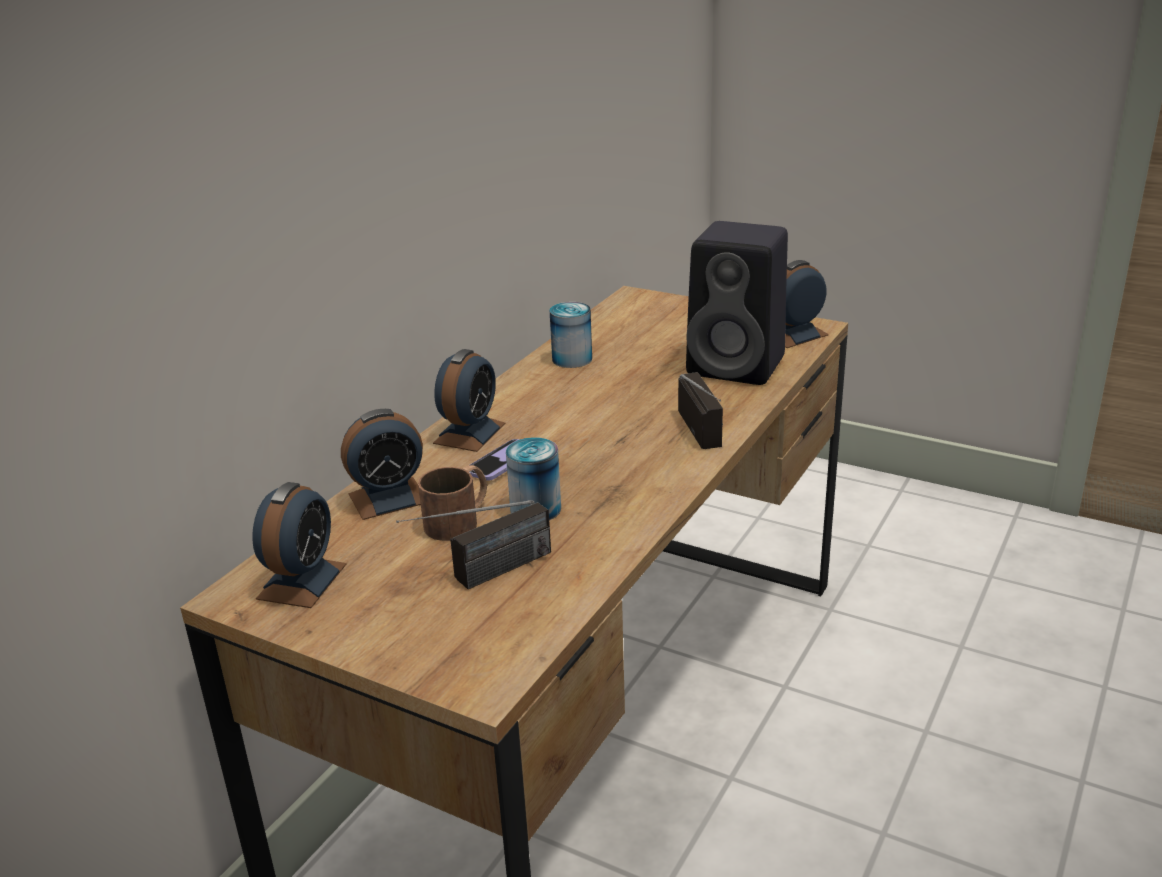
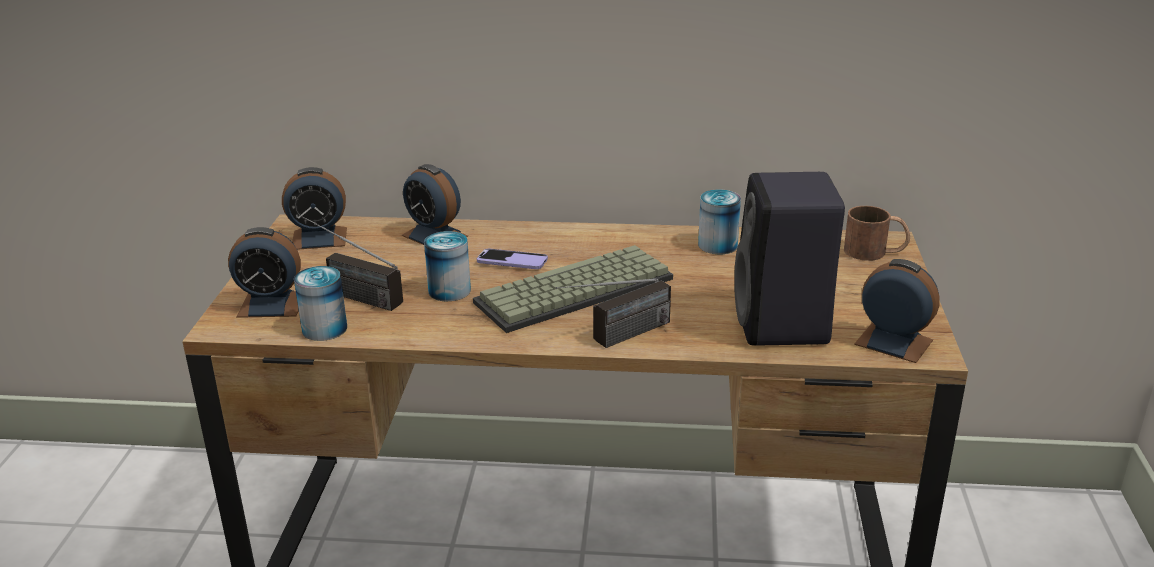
camera: 65 degrees right, 0 degrees up
brown mug [418,465,487,541] -> brown mug moved to [844,206,910,261]
alarm clock [433,349,505,452] -> alarm clock moved to [228,227,301,318]
none -> can [294,266,347,341]
none -> keyboard [473,245,673,333]

